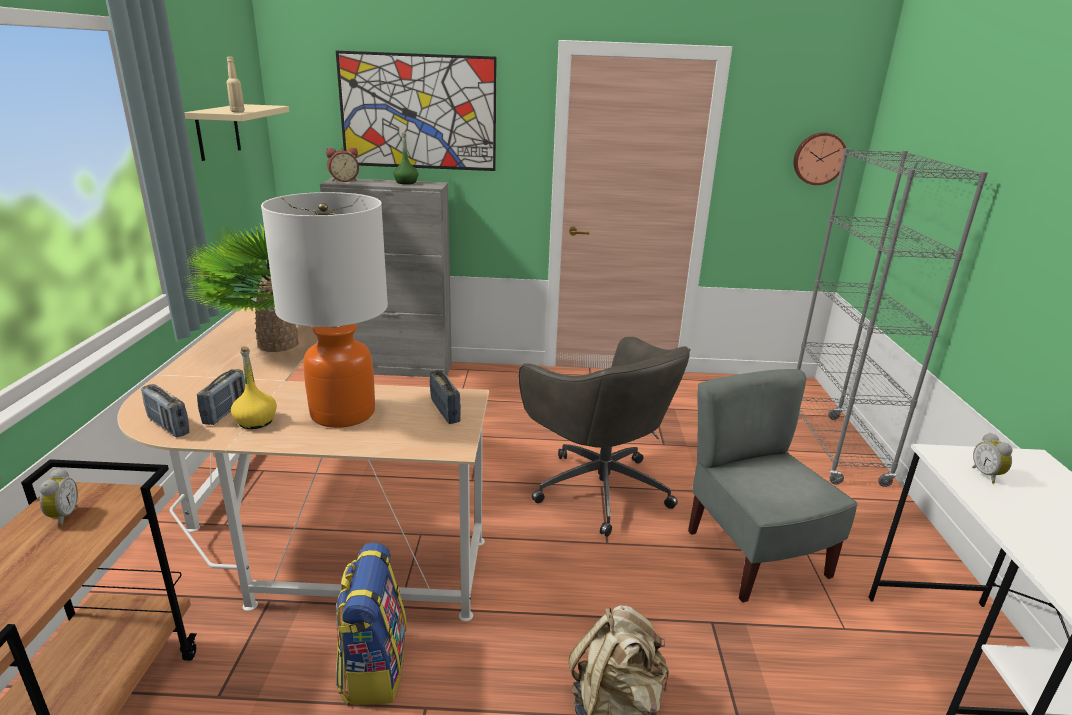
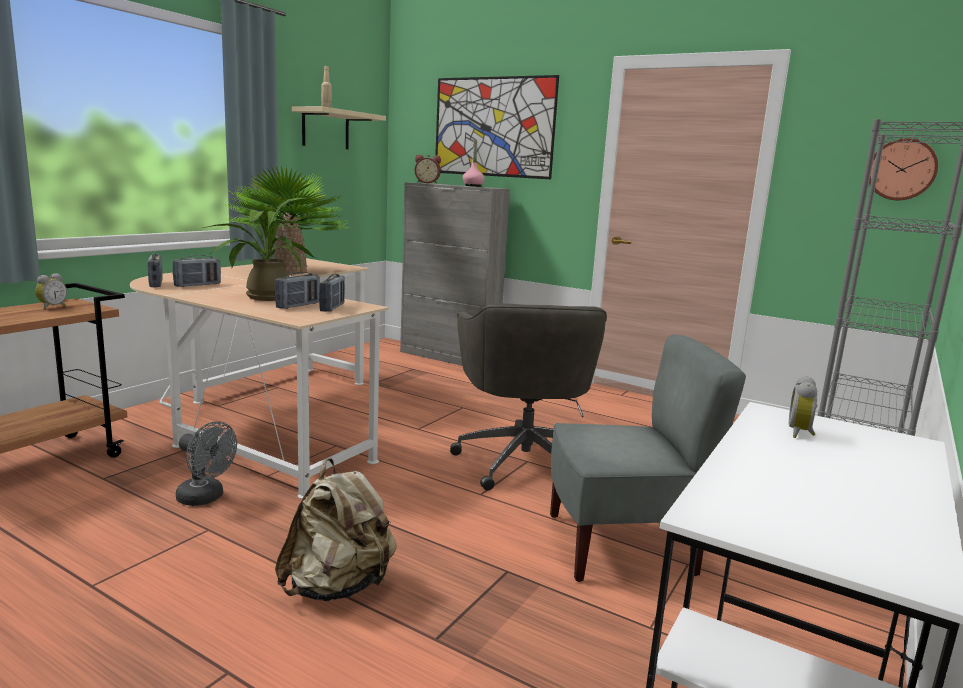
camera: 30 degrees right, 10 degrees down
yellow bottle [231,346,277,429] -> none
table lamp [261,192,388,428] -> potted plant [203,198,315,301]
backpack [336,543,407,705] -> grey fan [176,422,237,506]
green bottle [393,133,419,184] -> pink bottle [463,142,485,187]
grey chair [688,369,857,603] -> grey chair turned 75 degrees clockwise [550,334,746,582]
none -> radio [275,272,320,309]

